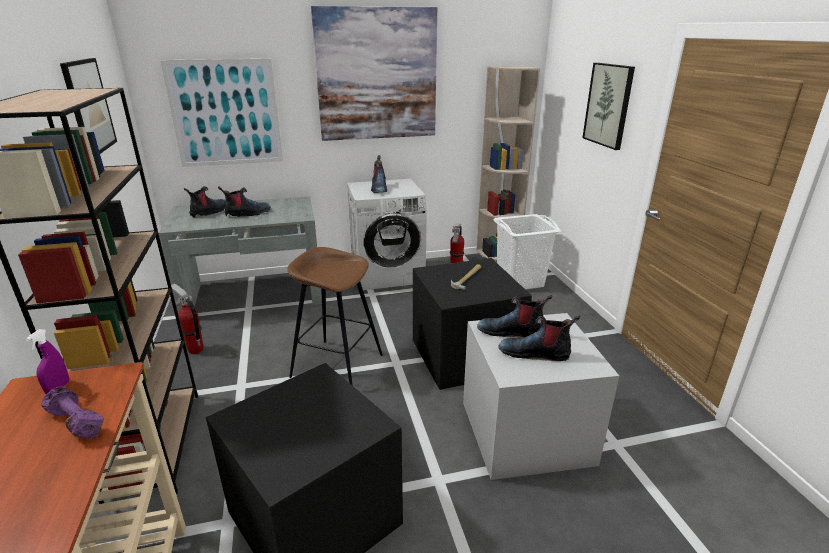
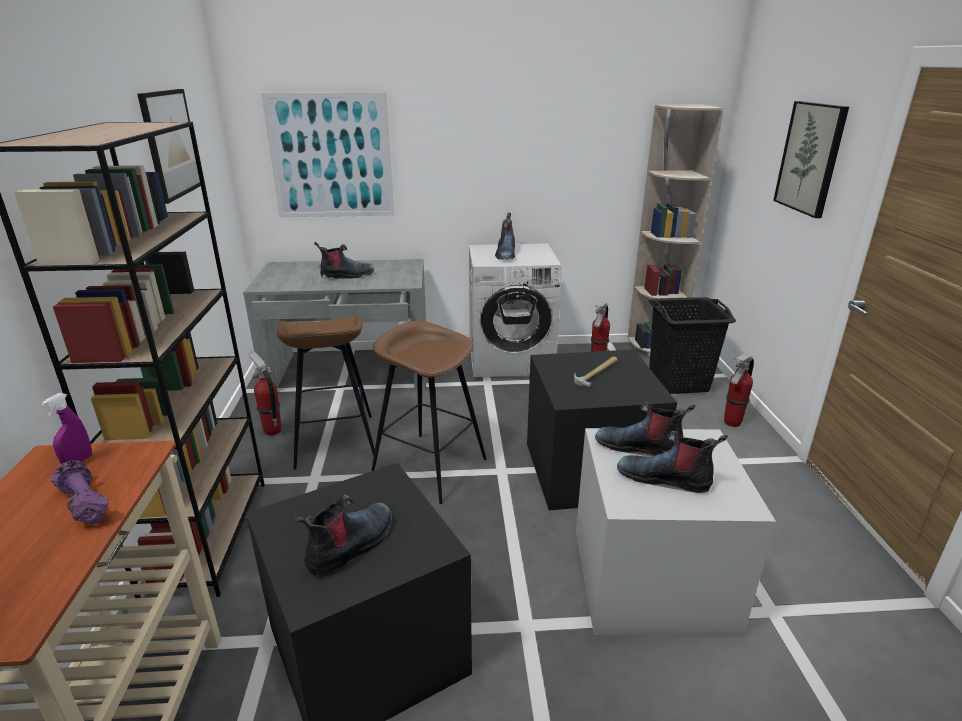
camera: 10 degrees right, 0 degrees up
boot [184,186,225,218] -> boot moved to [294,494,392,577]
picture [311,6,437,141] -> none
white laundry basket [493,214,561,290] -> black laundry basket [648,297,736,394]
none -> brown stool [276,315,375,470]
none -> fire extinguisher [724,354,754,427]

